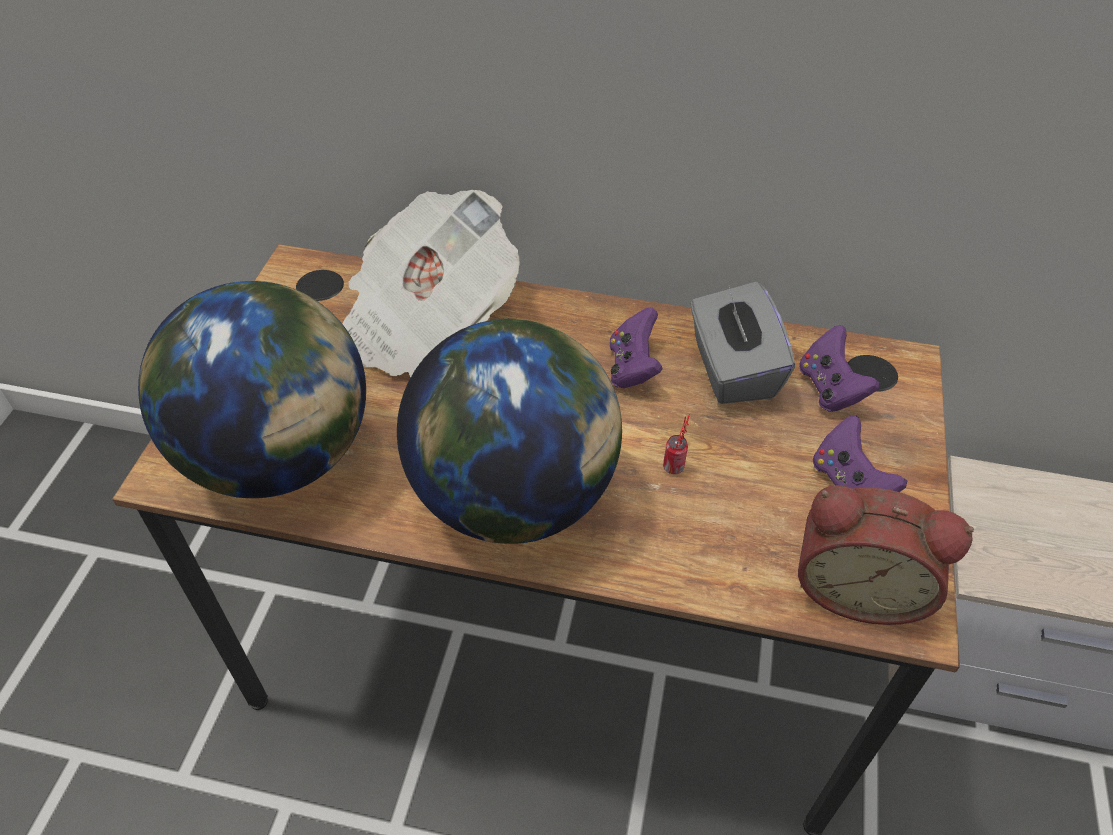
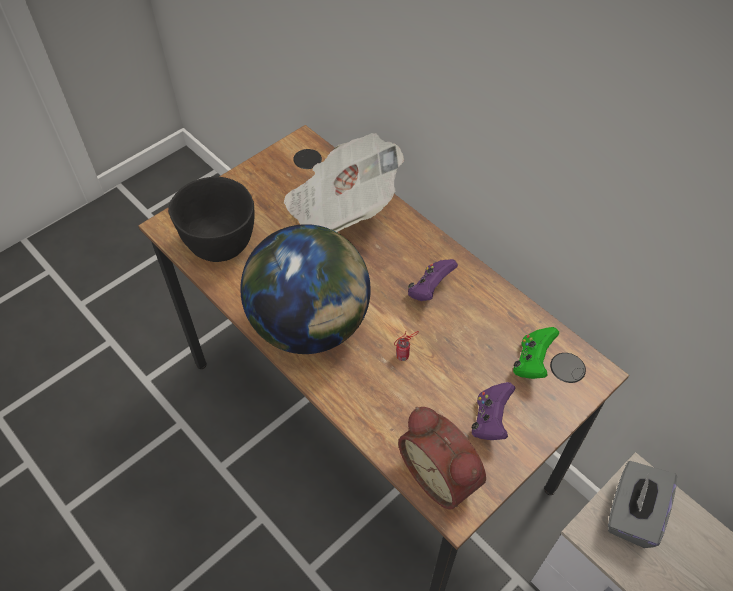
camera: 35 degrees right, 5 degrees up
globe [138,281,366,498] -> black bowl [168,177,254,262]
grey tissue box [690,281,795,404] -> grey tissue box moved to [608,461,677,548]
purple game controller [799,325,880,412] -> green game controller [513,327,559,379]

